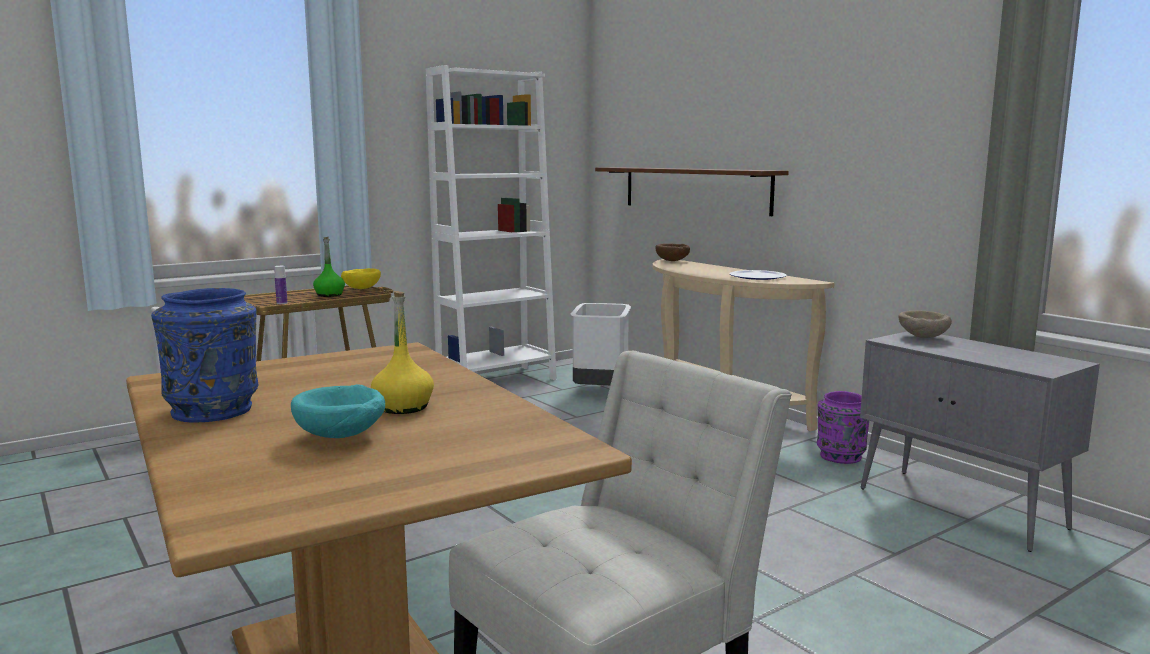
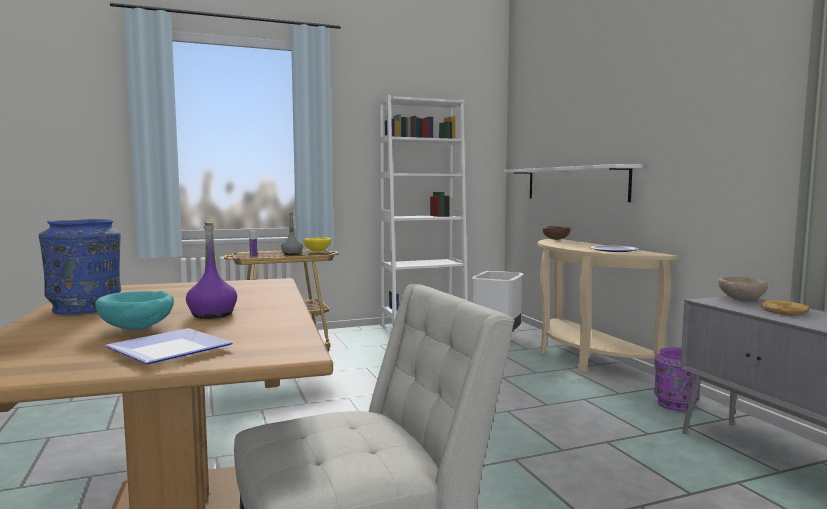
camera: 15 degrees right, 5 degrees down
green bottle [313,237,345,297] -> grey bottle [281,213,303,255]
yellow bottle [371,291,434,414] -> purple bottle [186,222,237,319]
brown shelf [595,167,789,216] -> white shelf [504,164,642,202]
none -> plate [105,328,234,364]
none -> bread [761,300,810,316]

